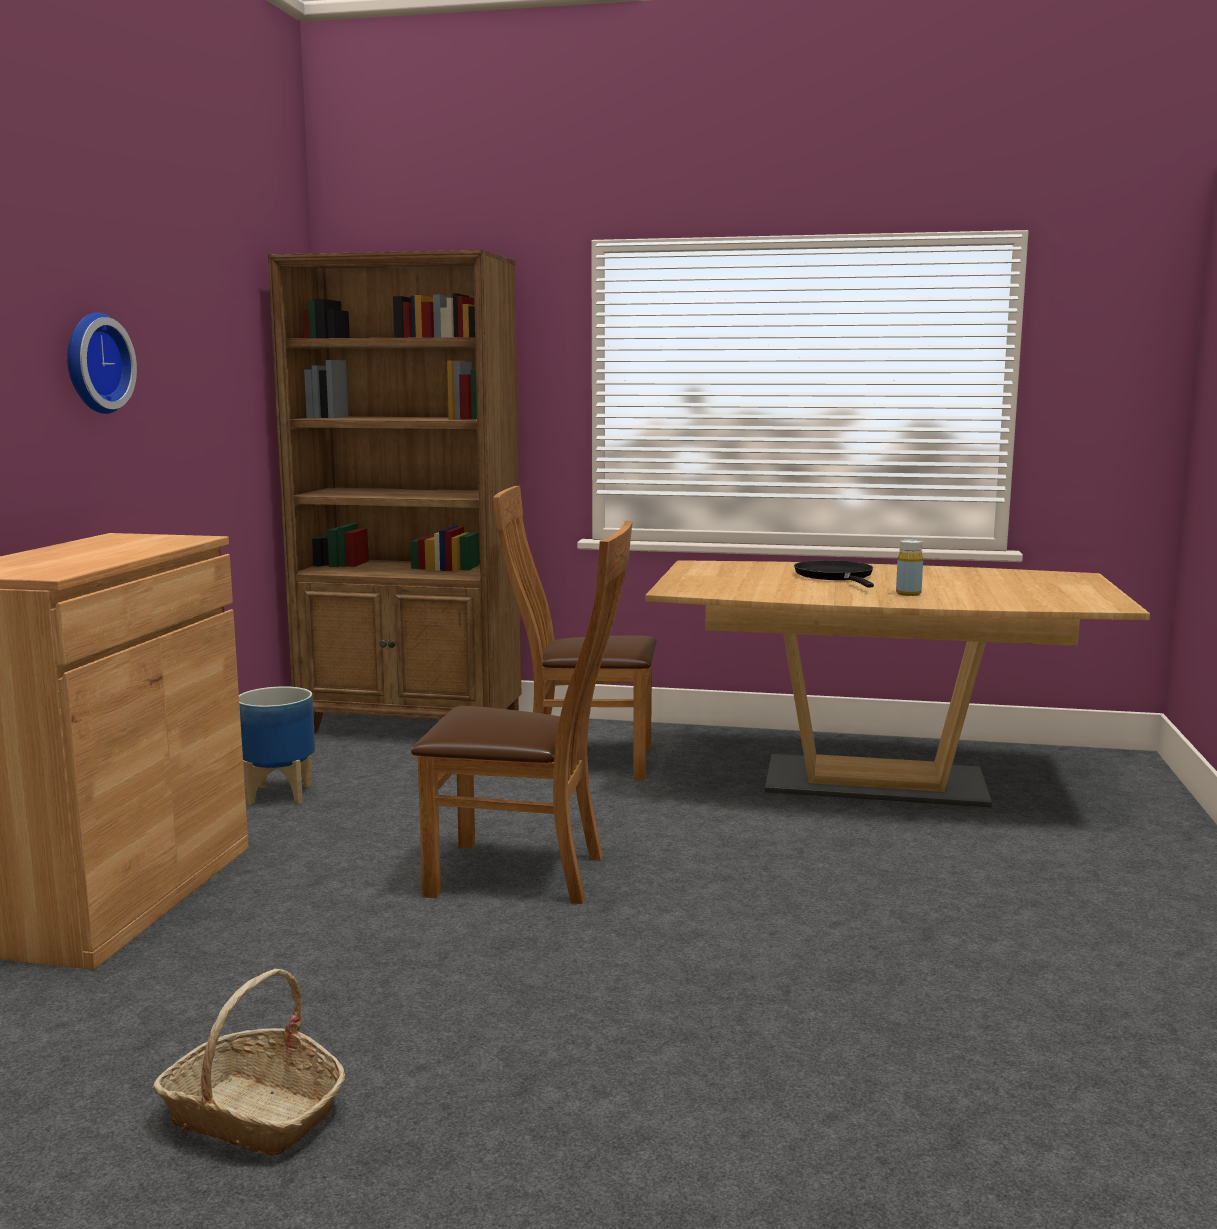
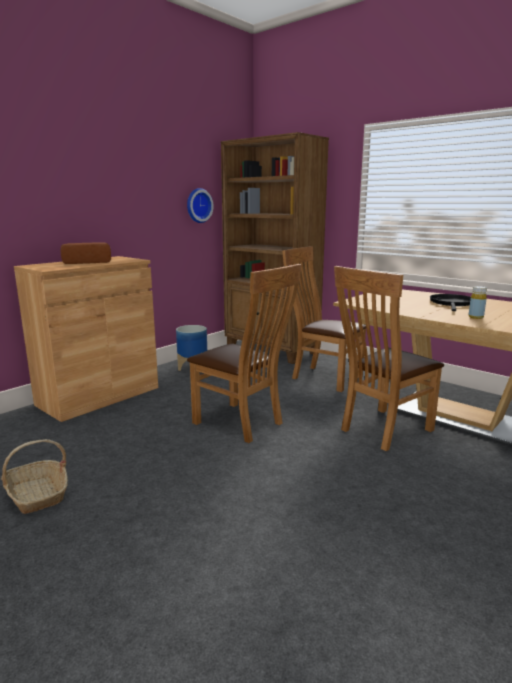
camera: 30 degrees right, 5 degrees up
wall clock [67,312,137,414] -> wall clock moved to [187,188,214,223]
none -> bread [61,243,111,264]
none -> brown chair [334,266,444,451]

